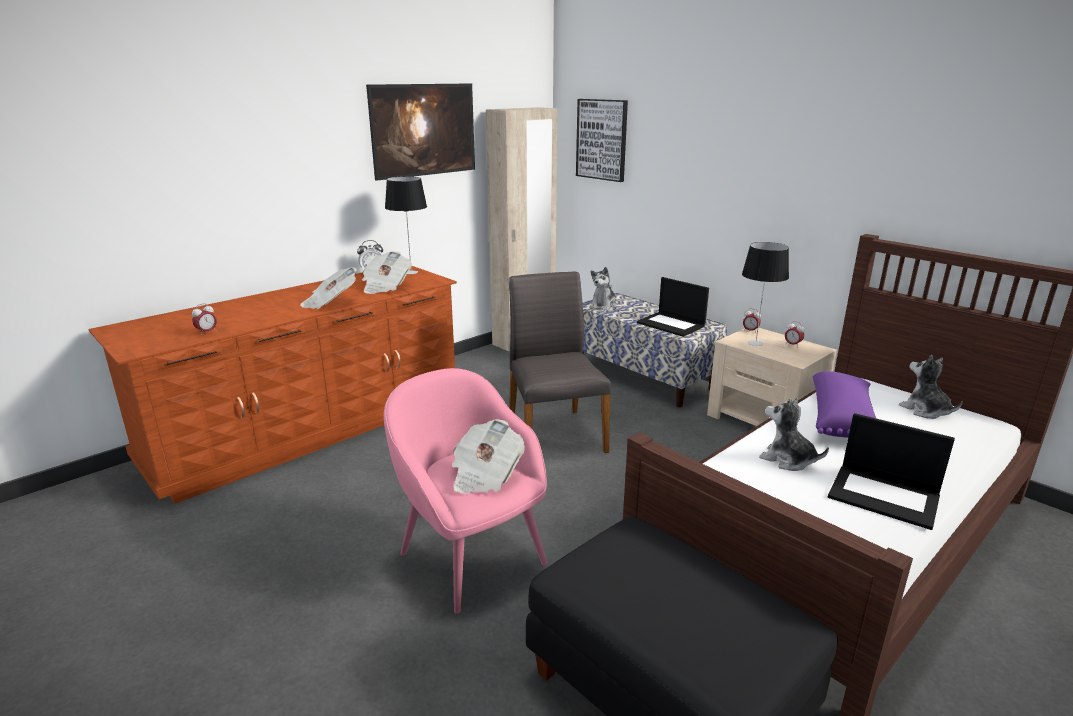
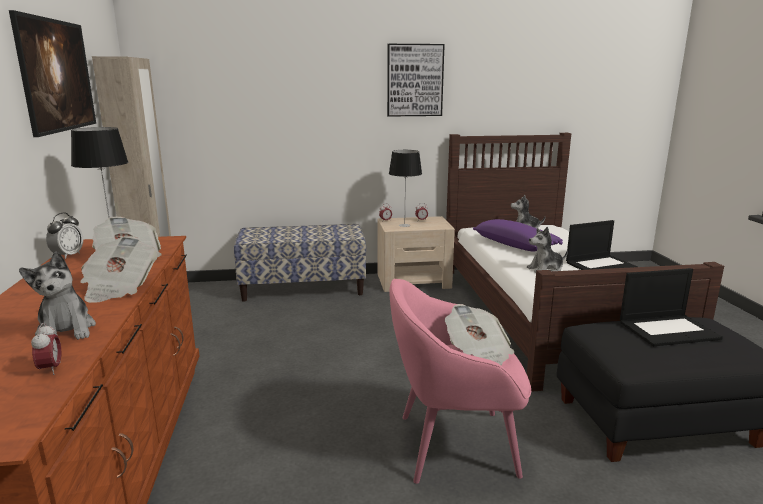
camera: 55 degrees left, 5 degrees down
grey chair [509,272,611,453] -> none
picture [576,99,628,182] -> picture moved to [387,44,445,117]
plush toy [590,267,617,311] -> plush toy moved to [19,251,96,340]
laptop [637,277,709,337] -> laptop moved to [620,268,723,346]

